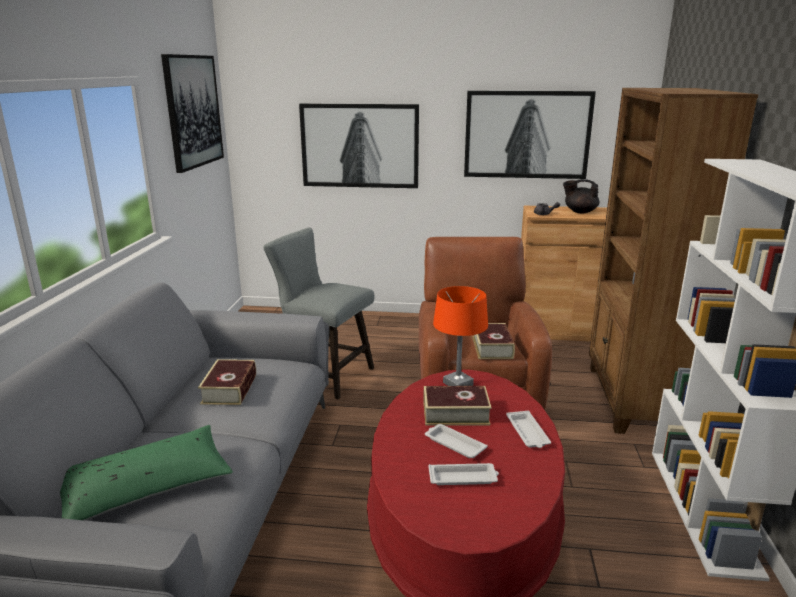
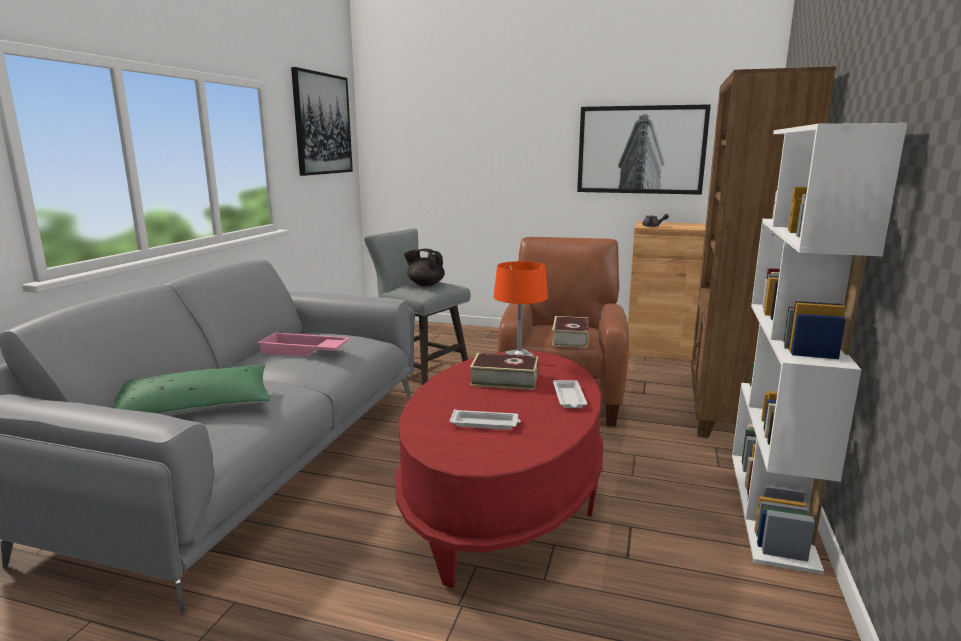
camera: 10 degrees right, 5 degrees down
book [198,359,256,405] -> pink tray [257,333,350,356]
picture [299,104,419,188] -> none
white tray [425,424,487,458] -> none
black teapot [563,179,599,214] -> black teapot moved to [404,249,445,286]

